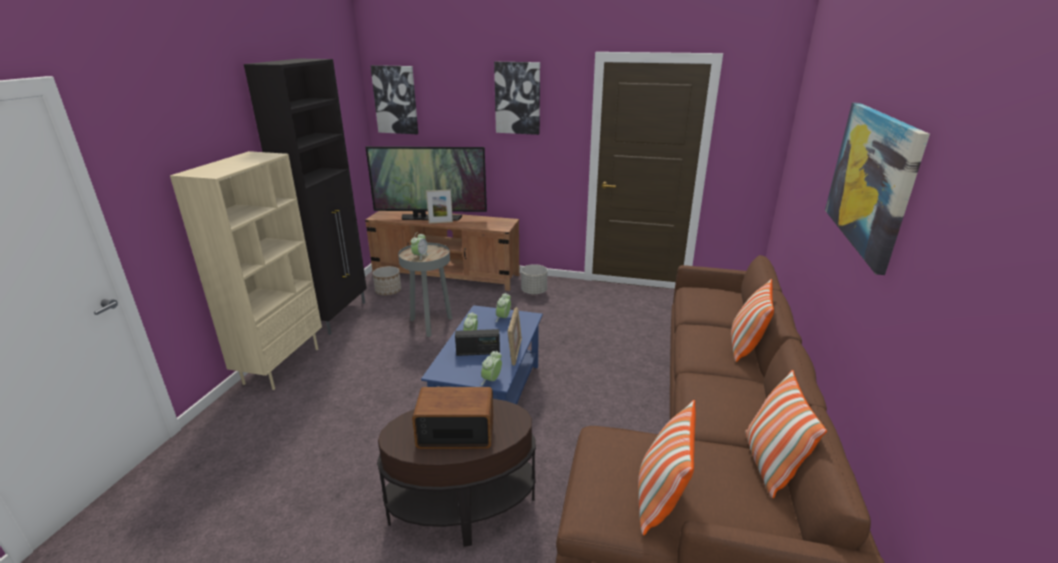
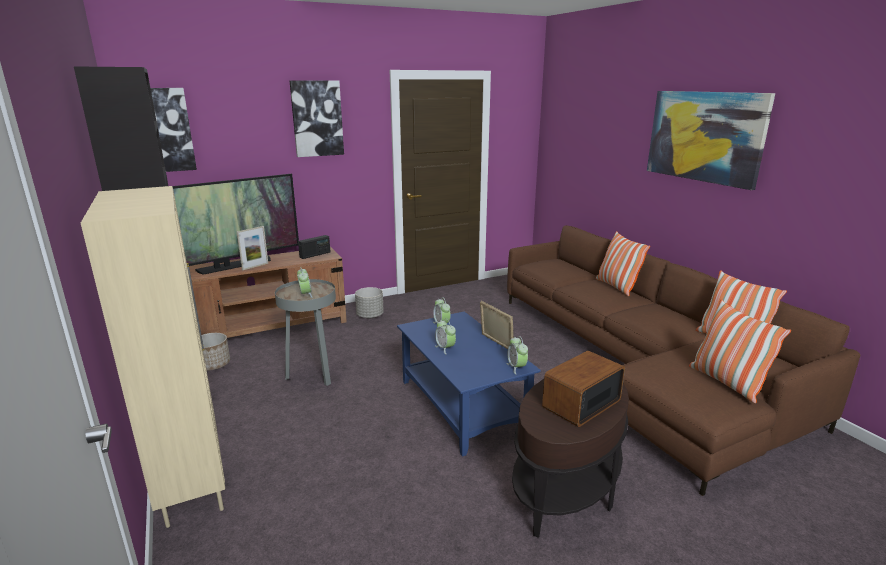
camera: 40 degrees left, 5 degrees down
radio [455,329,500,356] -> radio moved to [298,235,331,259]

